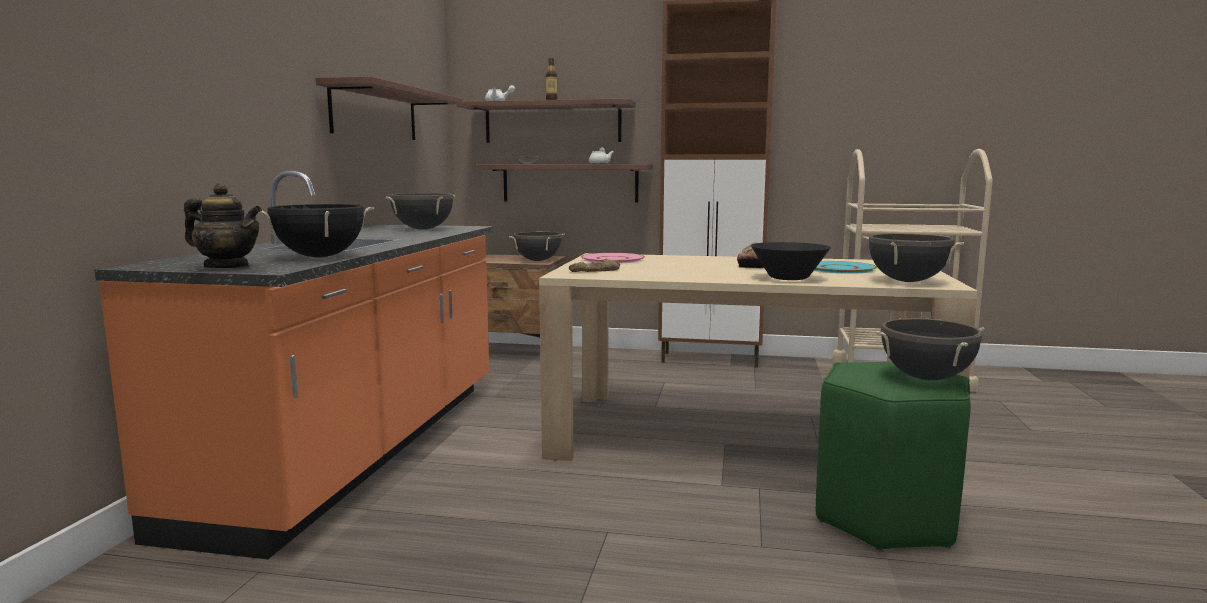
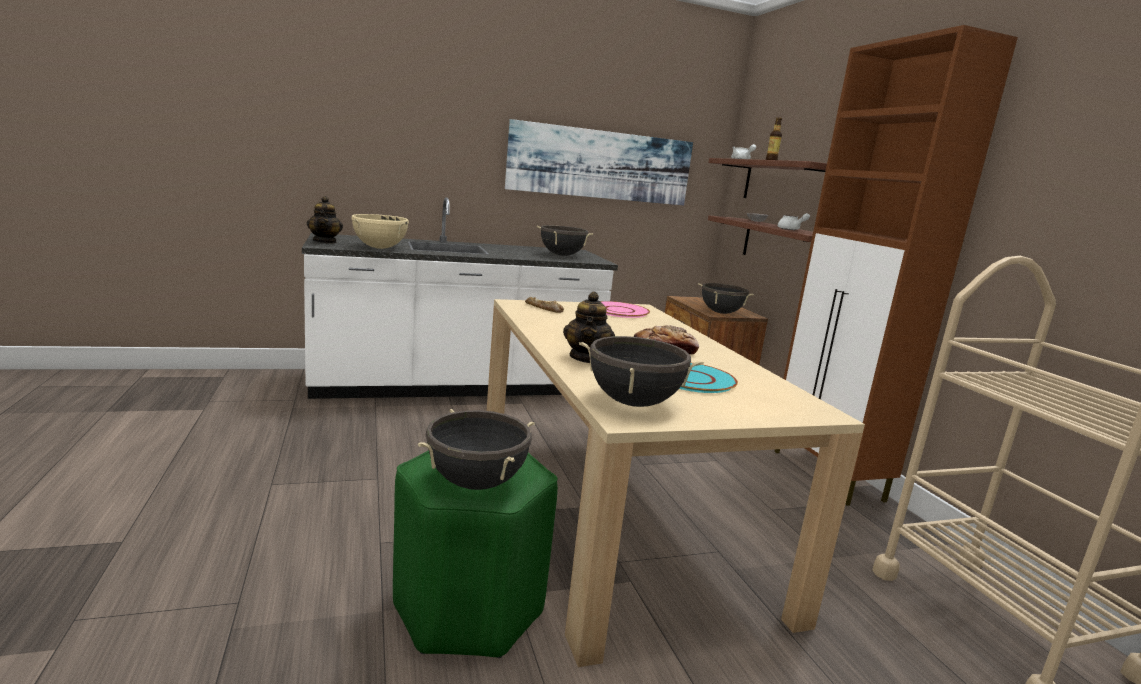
camera: 60 degrees right, 5 degrees up
orange counter [95,171,493,559] -> white counter [302,197,618,399]
black cooking pot [258,204,374,257] -> beige cooking pot [352,214,409,249]
shelf [316,76,462,140] -> picture [505,119,693,205]
black bowl [751,242,831,280] -> teapot [563,291,615,363]

